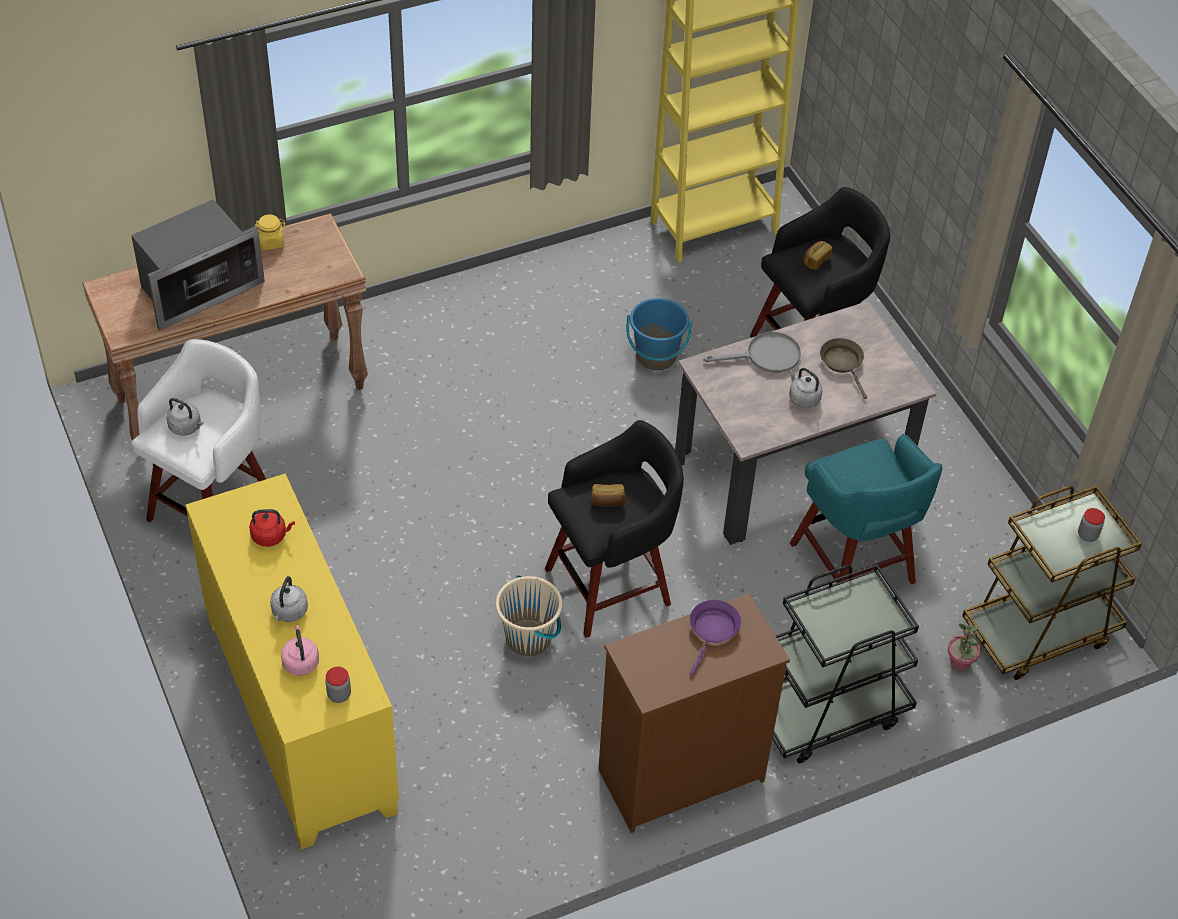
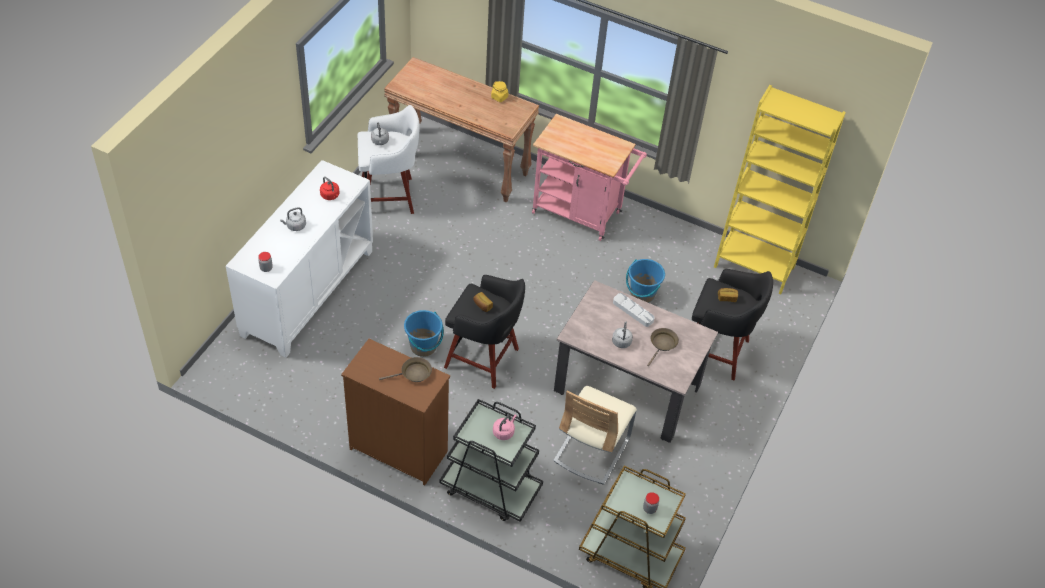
camera: 50 degrees right, 0 degrees up
microwave [131,199,265,331] -> none
yellow cabinet [186,473,399,850] -> white cabinet [226,160,373,358]
pink kettle [281,625,319,676] -> pink kettle moved to [493,415,517,440]
beige bucket [496,575,562,656] -> blue bucket [404,310,444,357]
purple frying pan [690,600,741,676] -> brown frying pan [379,357,432,382]
grey frying pan [703,332,801,373] -> grey tray [613,293,655,327]
turquoise stool [790,434,942,585] -> beige chair [553,386,637,485]
potted plant [948,623,981,671] -> none
none -> pink cart [532,114,647,241]

